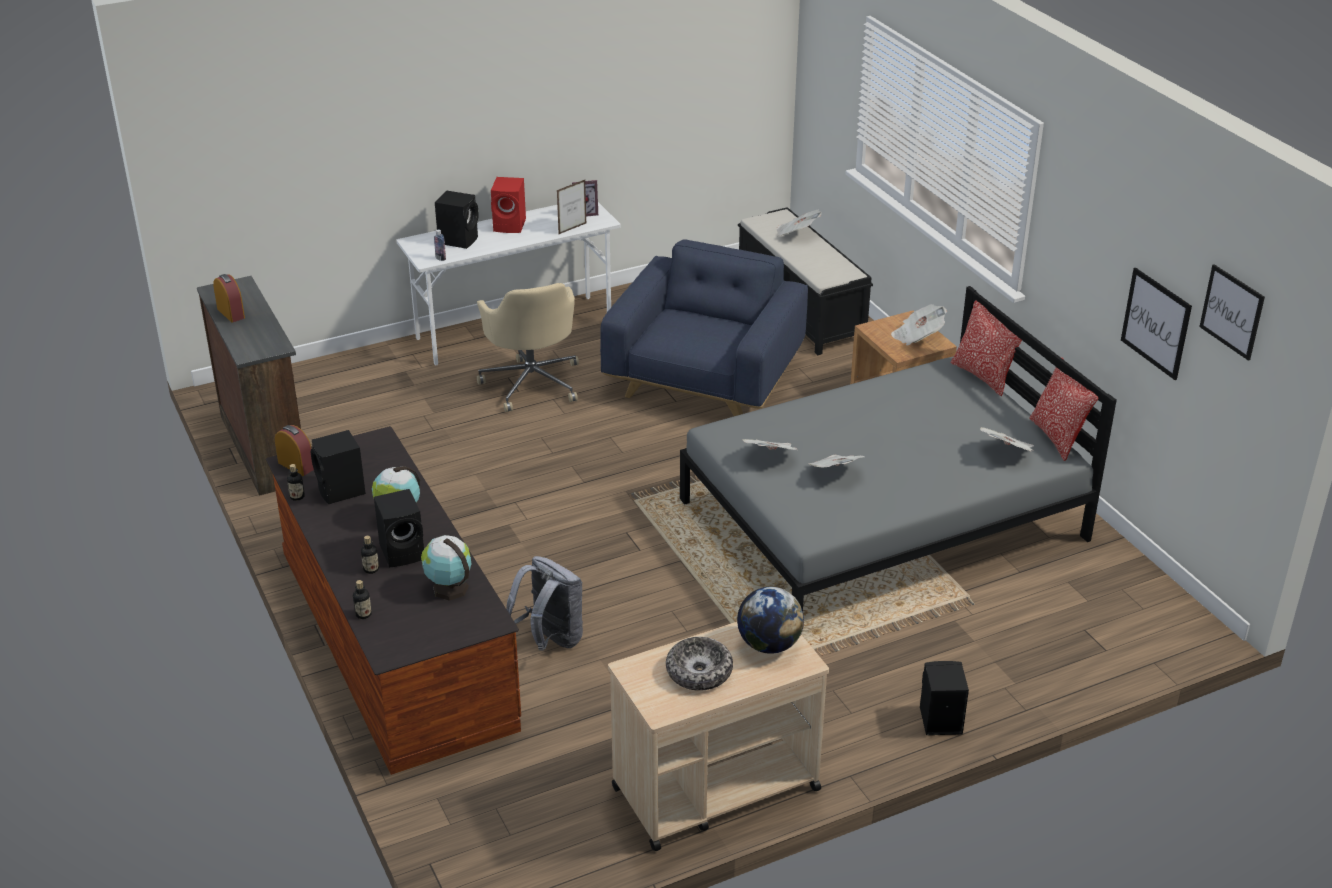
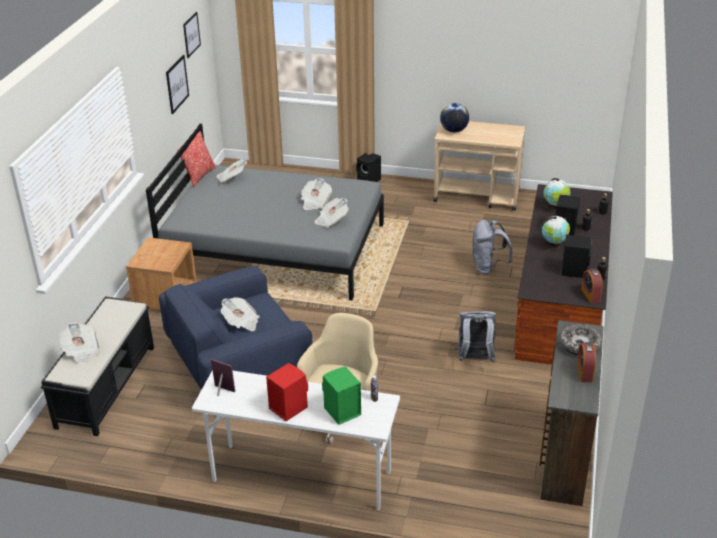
camera: 140 degrees left, 0 degrees up
black speaker [435,191,479,249] -> green speaker [322,366,361,425]
picture frame [557,180,586,234] -> none
bowl [666,637,733,691] -> bowl moved to [559,325,602,356]
newspaper [891,304,947,345] -> newspaper moved to [221,297,260,331]
pillow [951,300,1022,396] -> none
none -> grey backpack [455,311,497,362]

